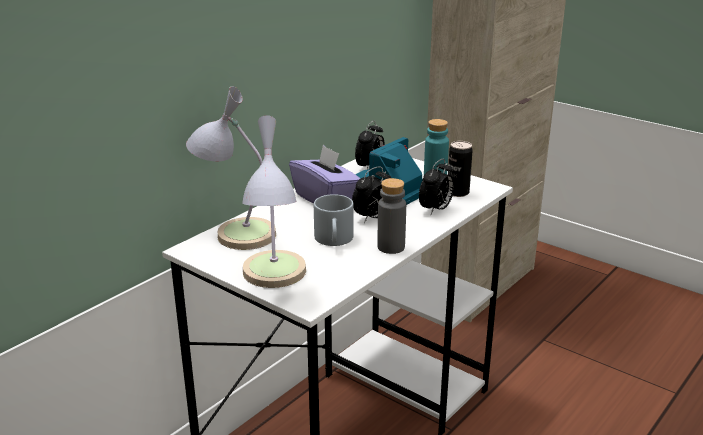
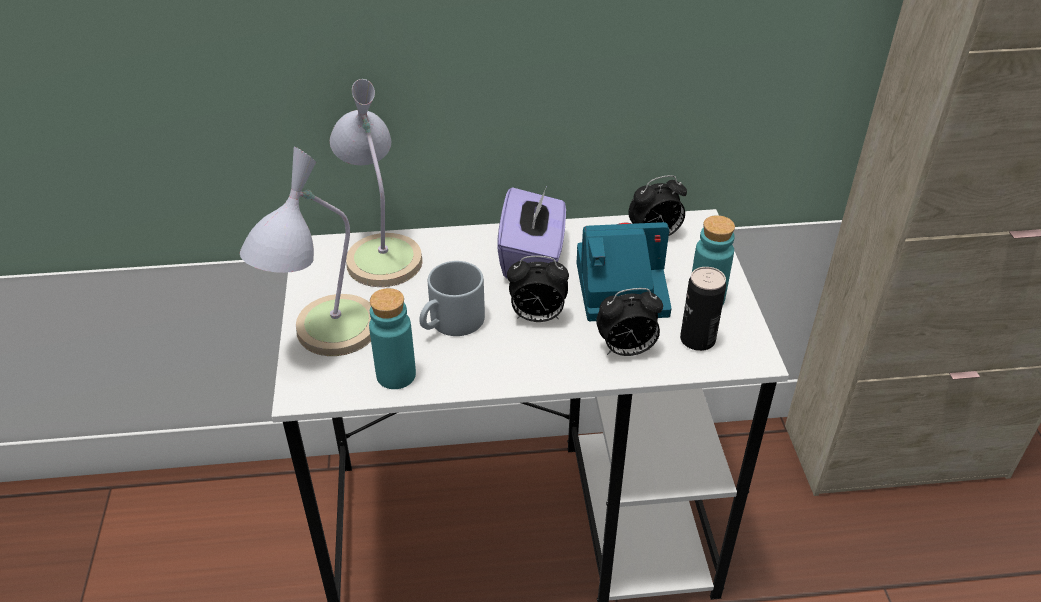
camera: 45 degrees right, 15 degrees up
grey bottle [377,178,406,254] -> none
none -> turquoise bottle [369,288,416,389]

